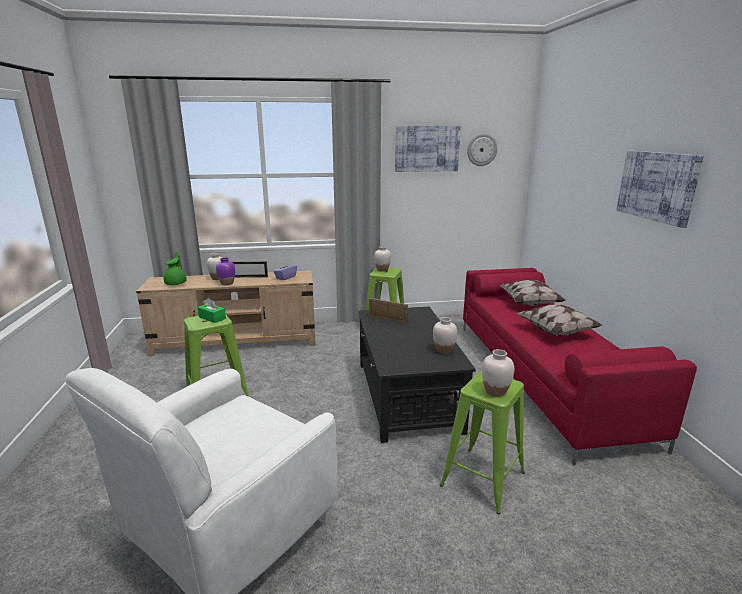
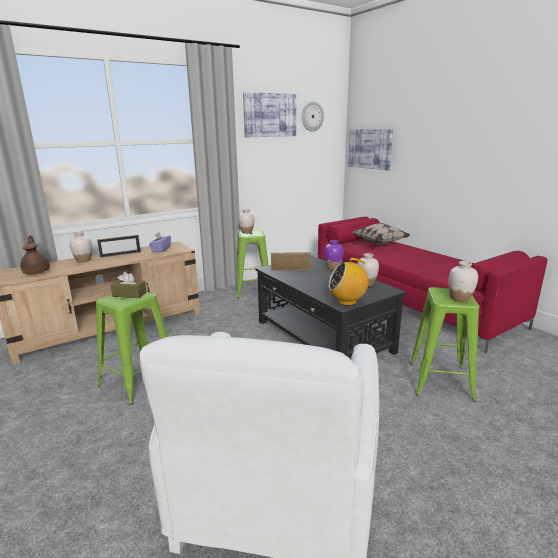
camera: 25 degrees left, 0 degrees up
green teapot [164,252,187,285] -> brown teapot [20,235,50,274]
green tissue box [198,298,226,323] -> brown tissue box [111,271,147,298]
purple vase [216,257,235,285] -> purple vase moved to [324,240,344,269]
pillow [516,304,602,336] -> none
picture [616,151,704,228] -> picture moved to [348,129,393,170]
none -> radio [328,258,369,306]

